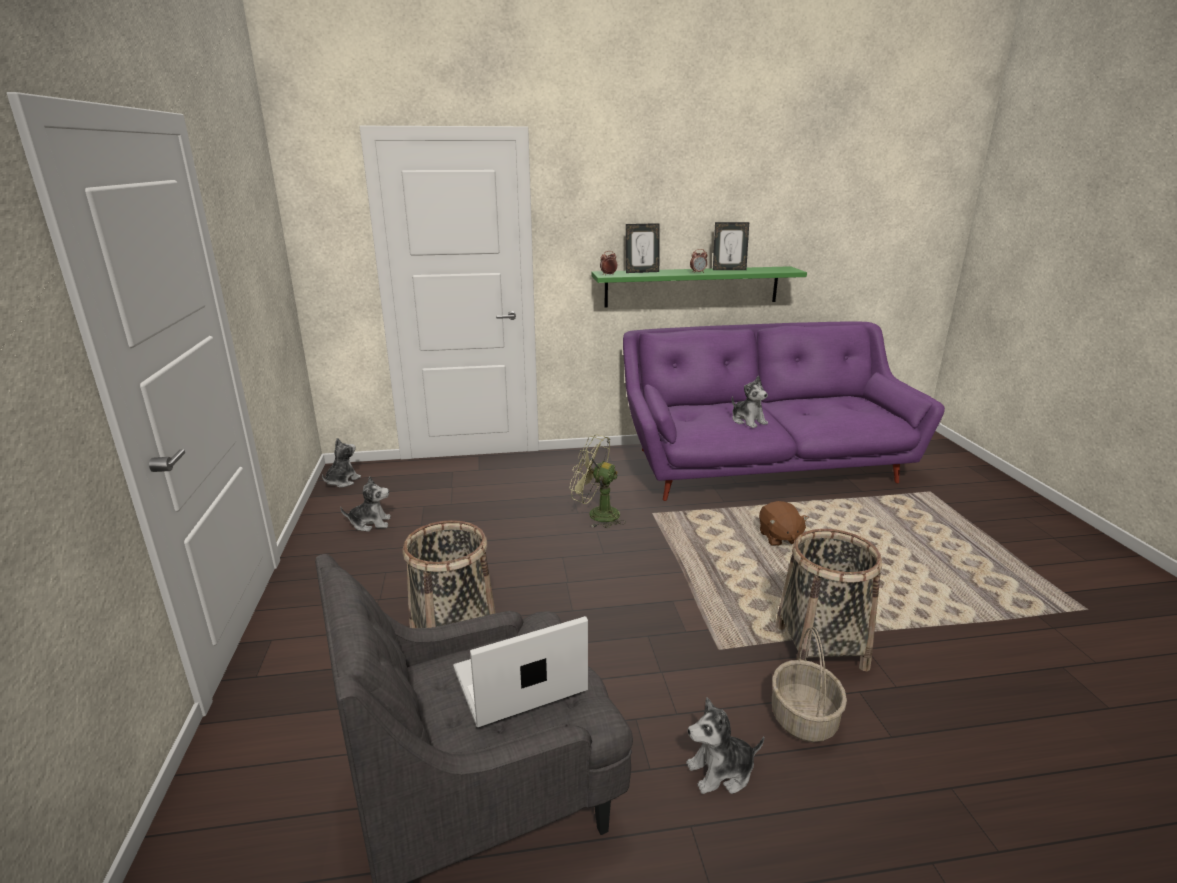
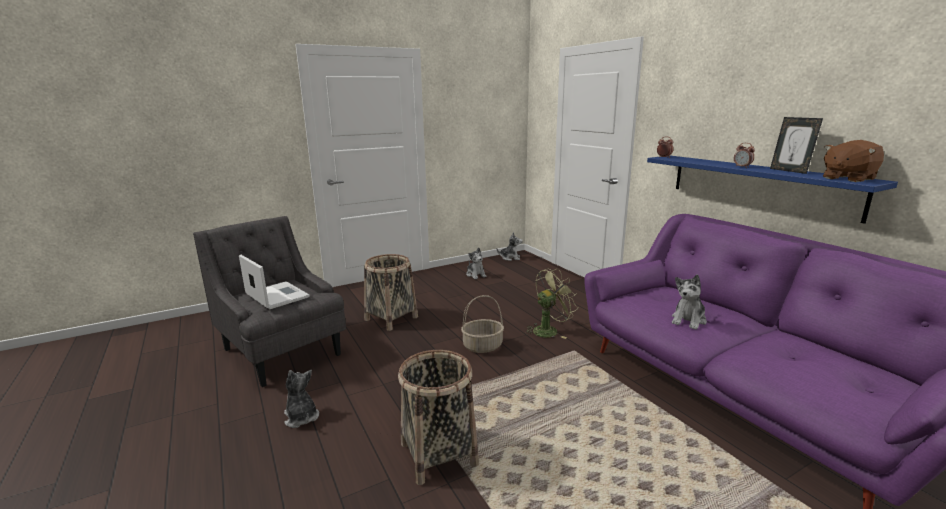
camera: 70 degrees right, 5 degrees down
green fan [570,434,626,528] -> green fan turned 60 degrees clockwise [525,268,577,339]
green shelf [591,266,807,308] -> blue shelf [647,156,898,224]
picture frame [626,223,660,273] -> none
brown plush toy [759,501,809,546] -> brown plush toy moved to [823,140,884,182]
basket [772,627,847,742] -> basket moved to [461,295,504,353]

